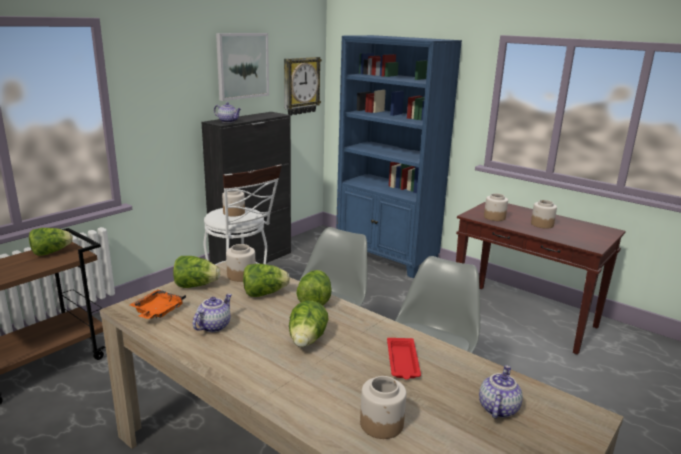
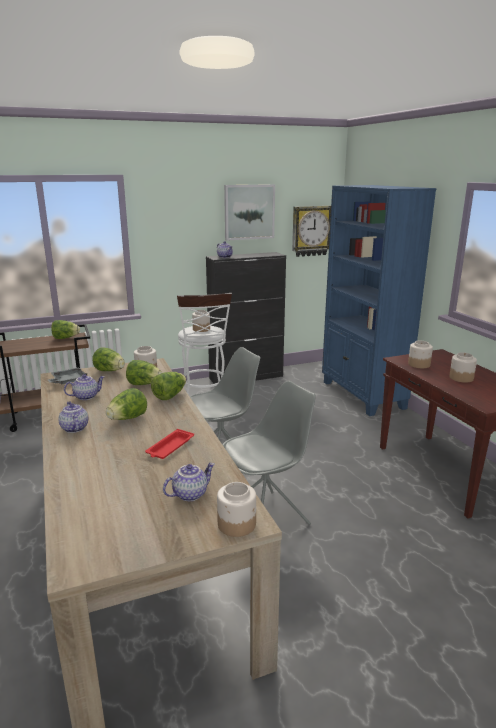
camera: 30 degrees right, 0 degrees up
orange tray [130,289,186,319] -> grey tray [48,367,87,384]
jar [360,376,406,439] -> jar moved to [217,482,256,537]
none -> teapot [59,401,88,433]

